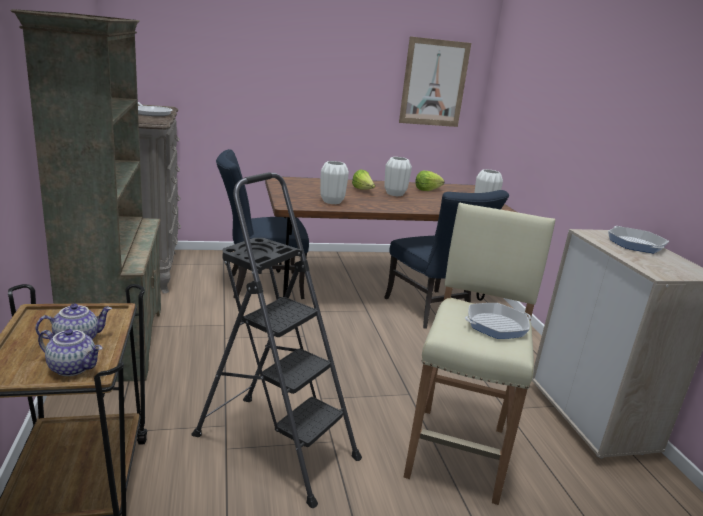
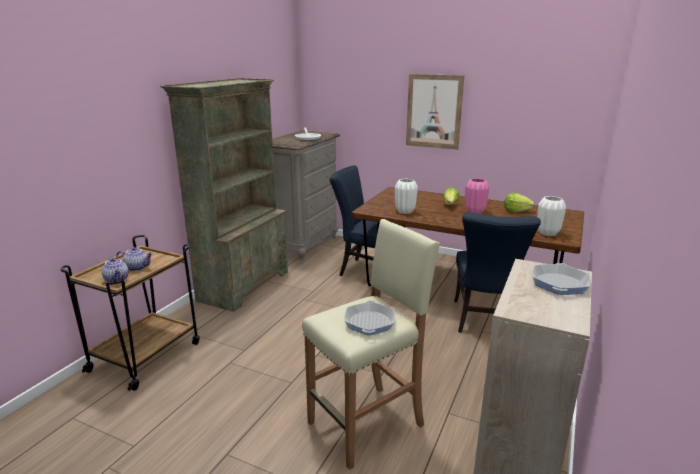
camera: 40 degrees right, 0 degrees up
step ladder [191,172,362,508] -> none
white vase [384,157,412,196] -> pink vase [465,178,489,214]
picture [399,36,471,127] -> picture moved to [406,74,464,150]
frying pan [465,303,531,339] -> frying pan turned 75 degrees clockwise [344,300,395,336]

